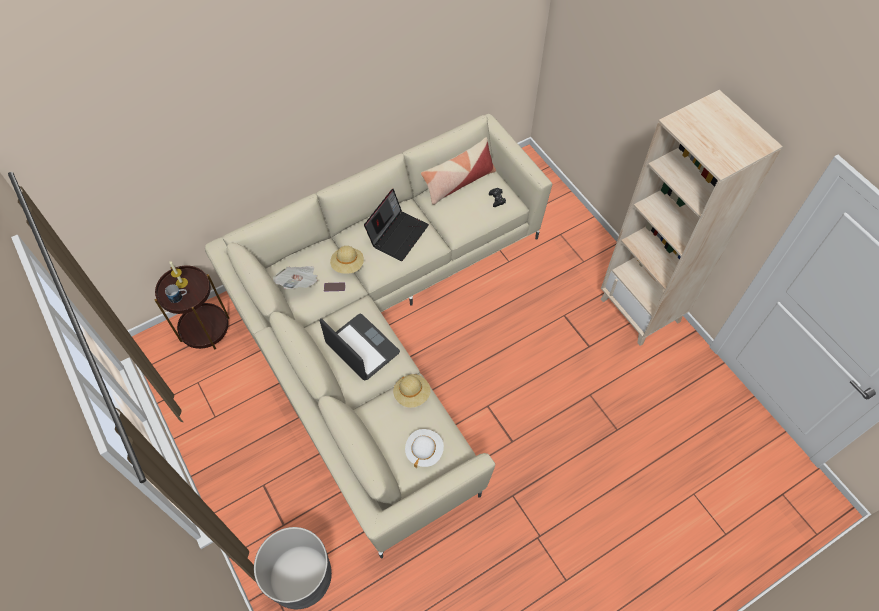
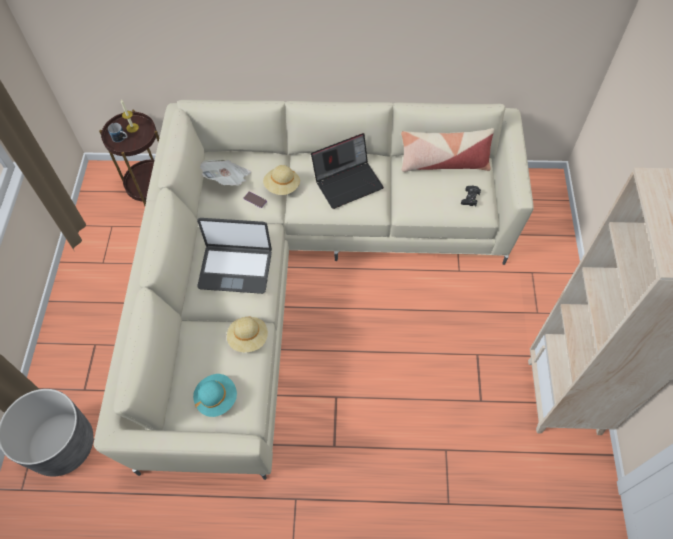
camera: 35 degrees right, 0 degrees up
laptop [320,314,400,380] -> laptop turned 105 degrees clockwise [197,218,272,294]
white hat [405,429,444,468] -> turquoise hat [193,374,237,417]

